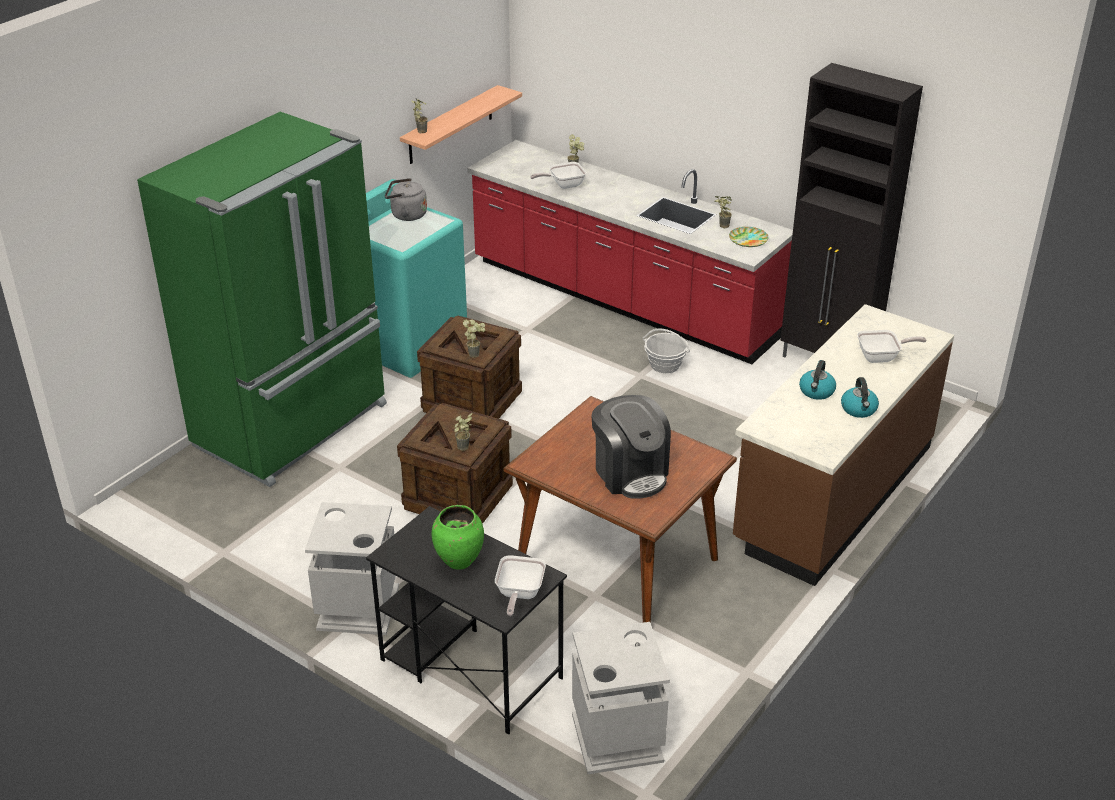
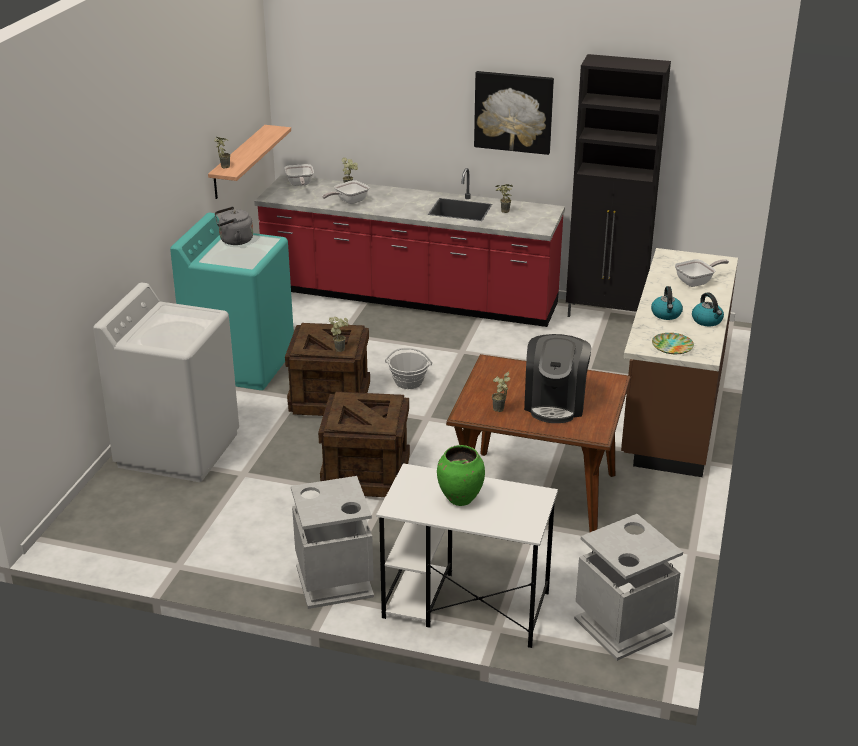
camera: 20 degrees left, 5 degrees down
green fridge [137,112,387,487] -> white washing machine [93,283,239,482]
black desk [366,506,567,735] -> white desk [376,463,558,648]
potted plant [454,412,473,451] -> potted plant moved to [492,372,510,412]
frying pan [495,555,546,616] -> frying pan moved to [285,164,314,186]
coffee machine [591,395,671,499] -> coffee machine turned 60 degrees clockwise [524,334,591,423]
basket [643,329,690,373] -> basket moved to [385,348,432,389]
plate [729,227,769,247] -> plate moved to [652,333,694,354]
none -> picture [474,71,554,155]

